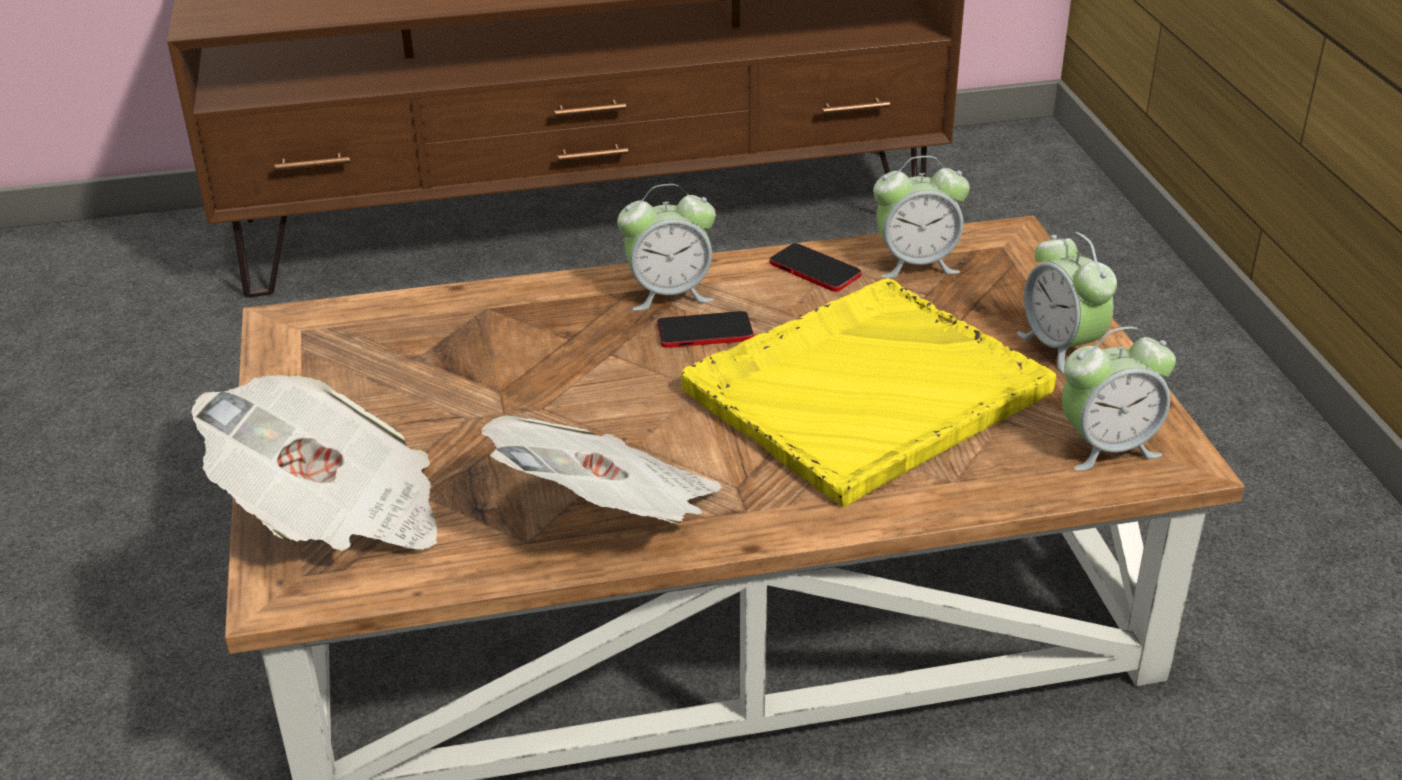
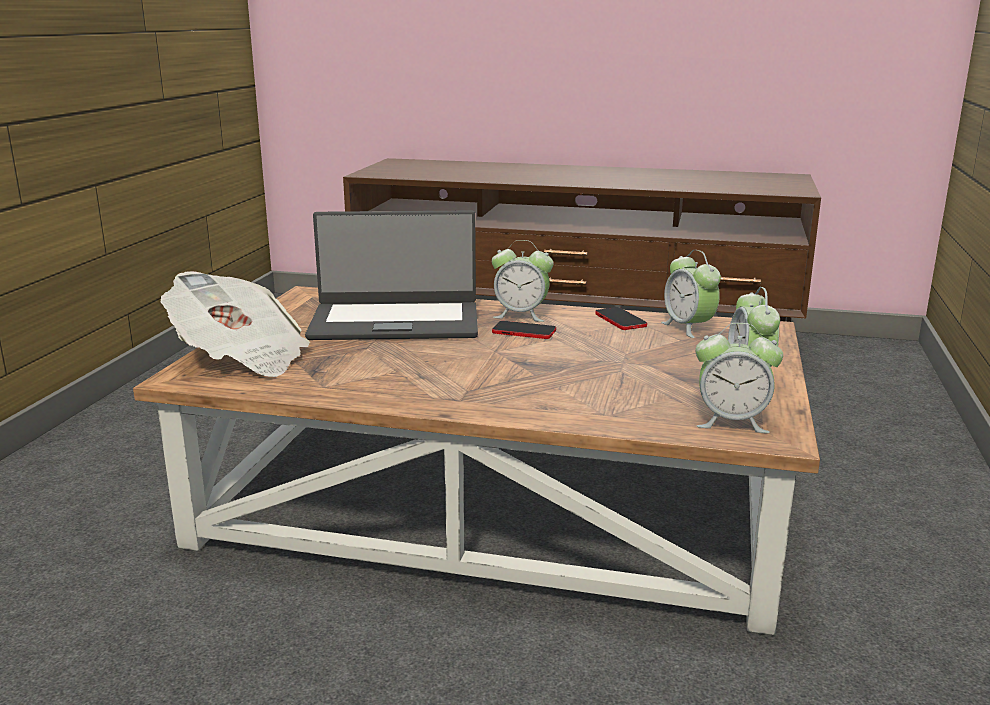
camera: 25 degrees right, 15 degrees down
newspaper [481,415,722,523] -> none
yellow tray [681,278,1056,508] -> none
alarm clock [873,156,970,278] -> alarm clock turned 45 degrees clockwise [661,250,721,338]
none -> laptop [305,210,478,340]

